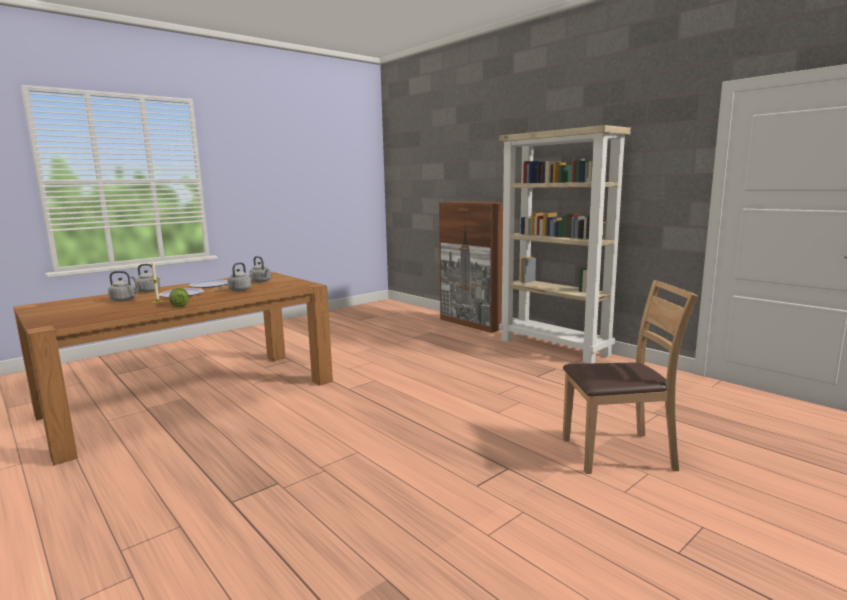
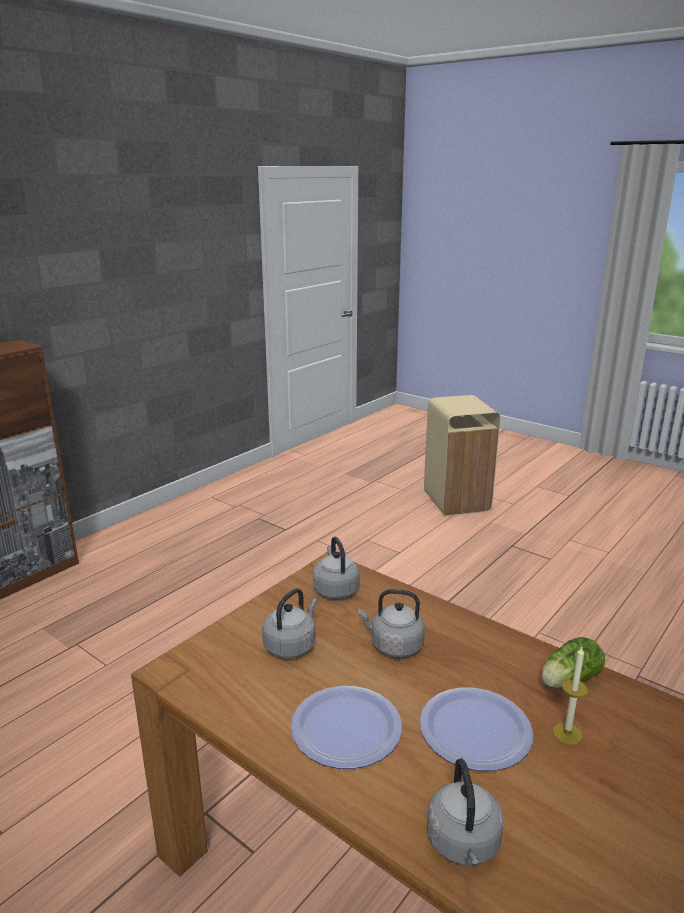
camera: 100 degrees left, 10 degrees up
grey kettle [108,271,141,302] -> grey kettle moved to [313,537,360,599]
beige bookcase [499,125,631,364] -> none
brown chair [563,280,698,474] -> beige trash can [424,395,500,516]

